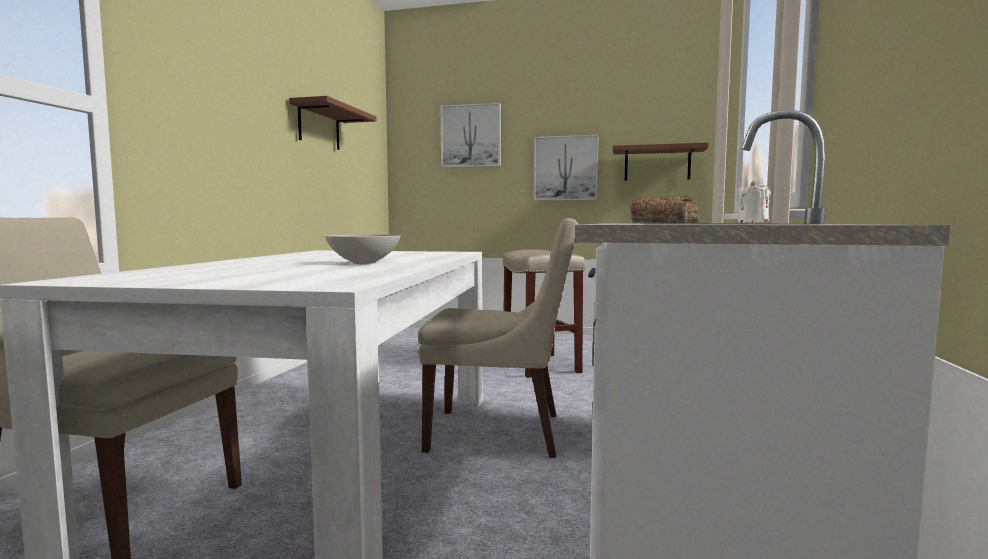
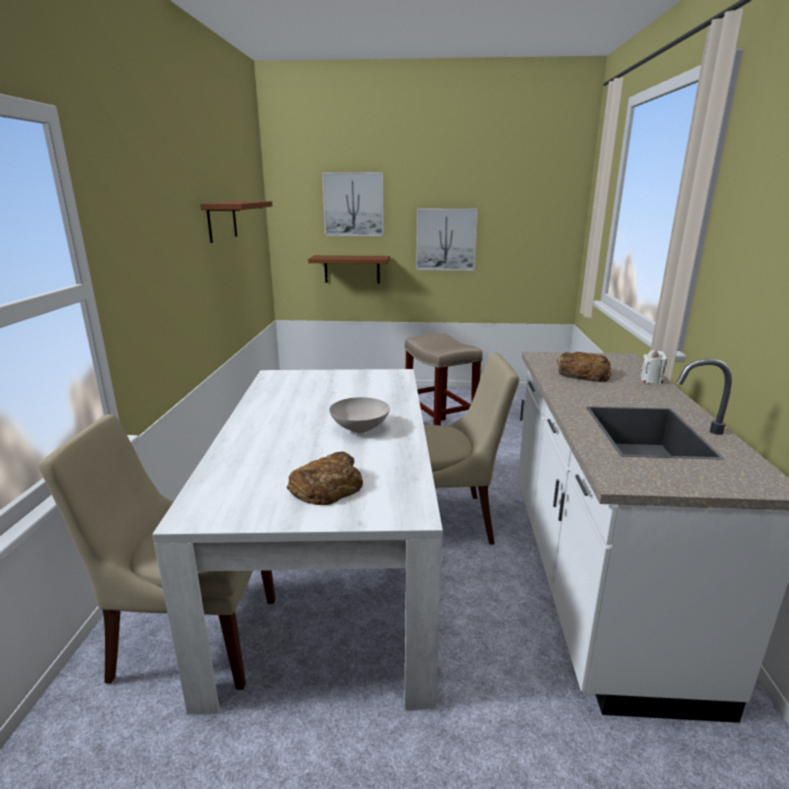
camera: 10 degrees left, 15 degrees up
brown shelf [613,142,709,181] -> brown shelf moved to [308,255,390,283]
none -> bread [287,452,363,505]

